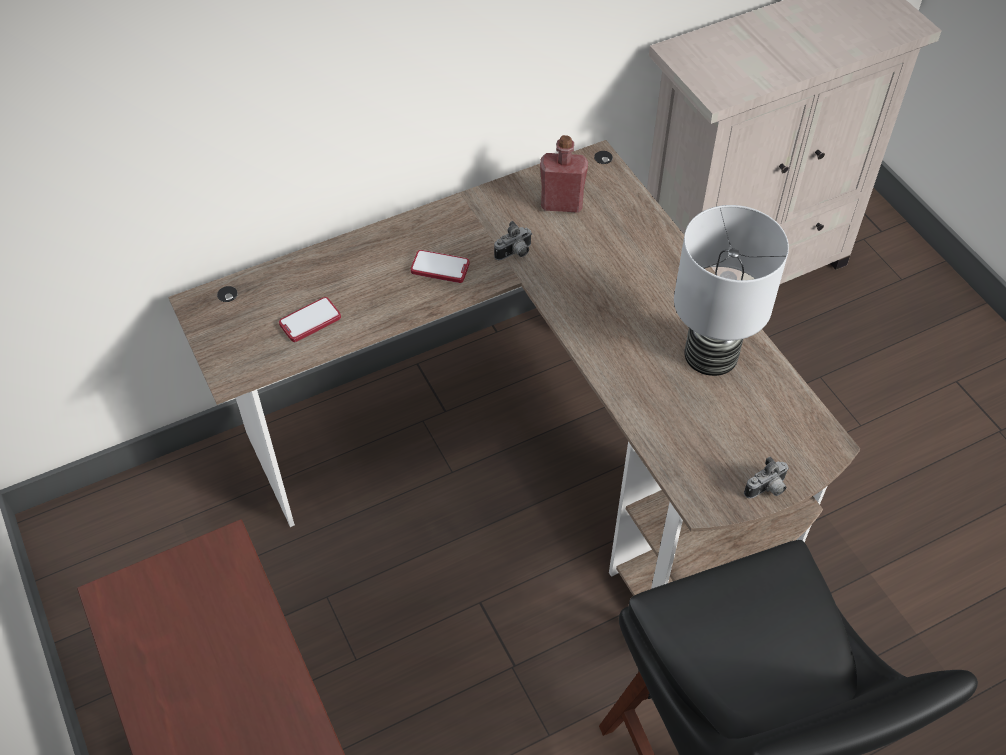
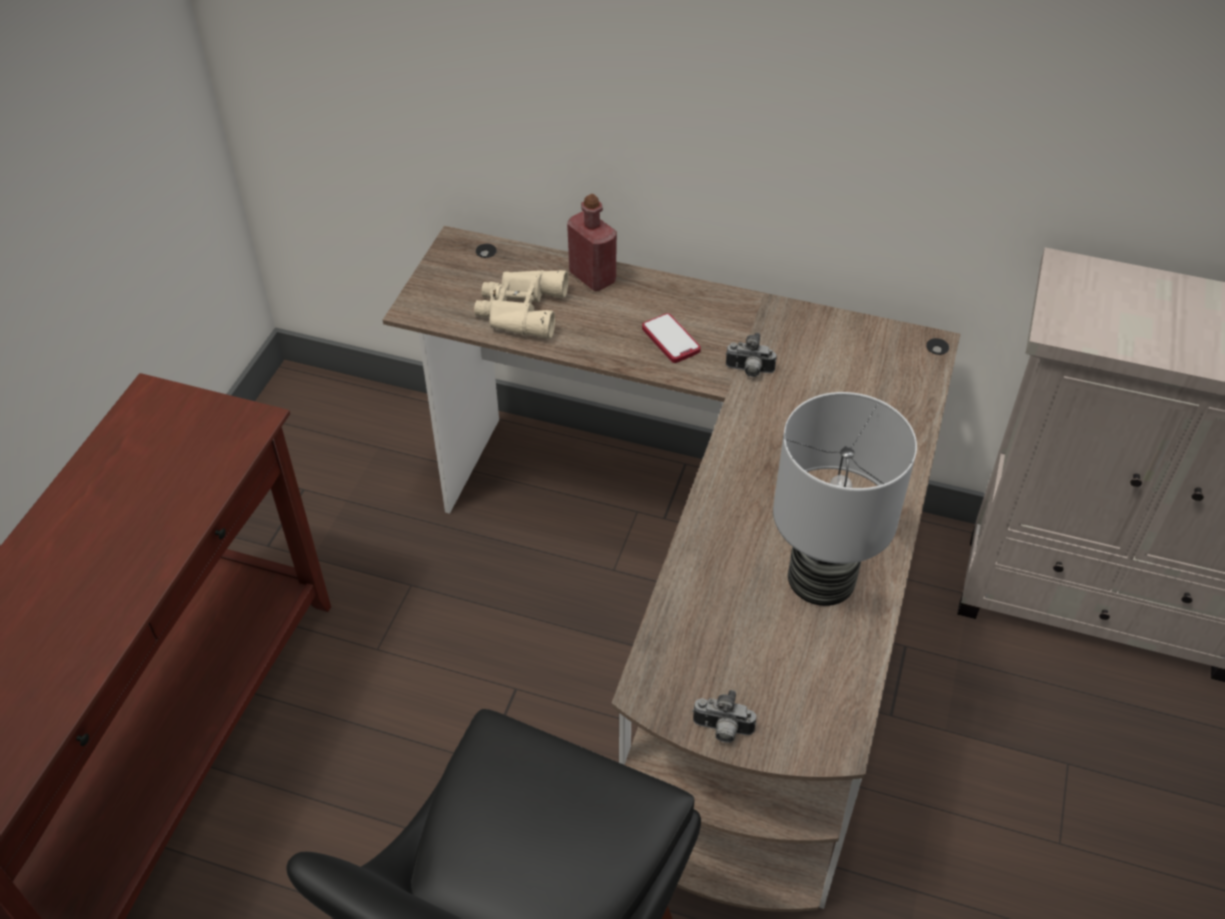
camera: 45 degrees right, 5 degrees down
phone [279,297,341,342] -> beige binoculars [474,270,568,339]
red bottle [540,135,588,213] -> red bottle moved to [567,194,617,291]

